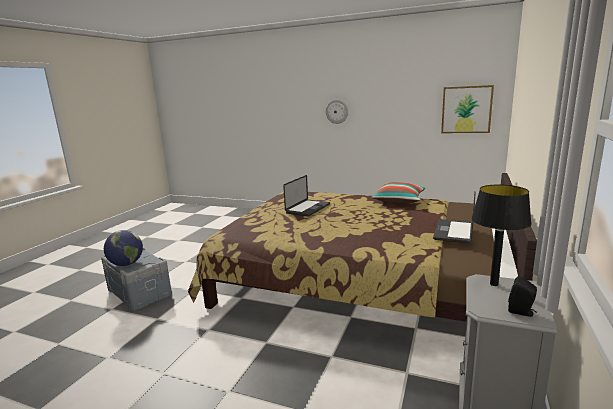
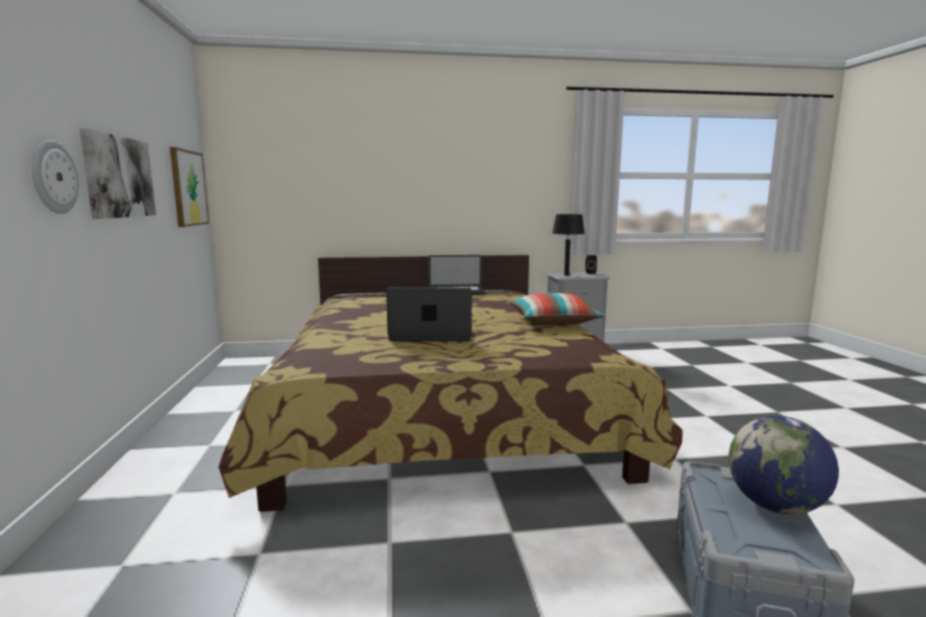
camera: 120 degrees left, 5 degrees down
pillow [372,182,425,204] -> pillow moved to [508,293,605,325]
none -> picture [80,128,156,219]

